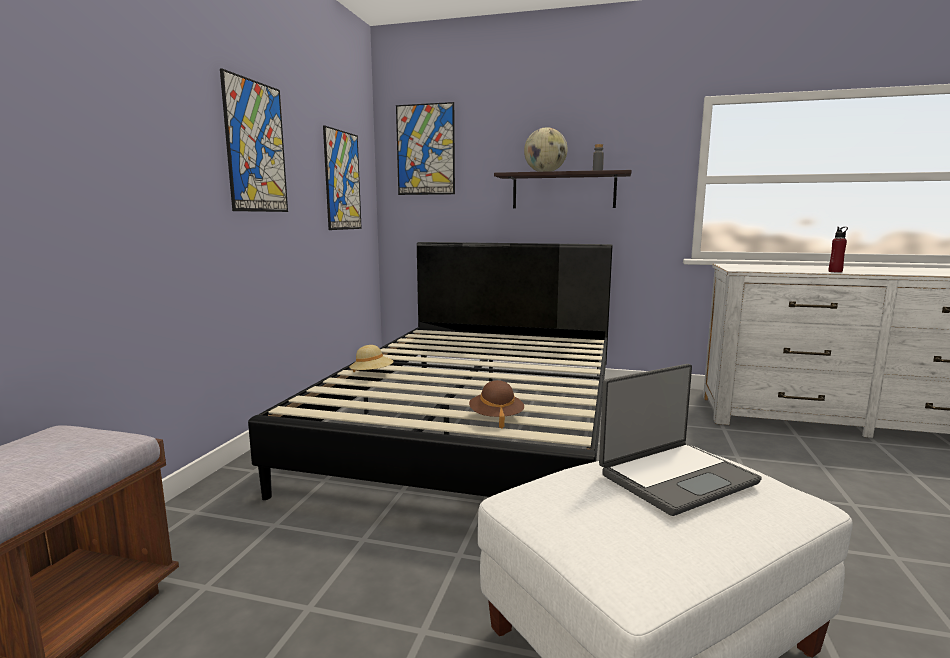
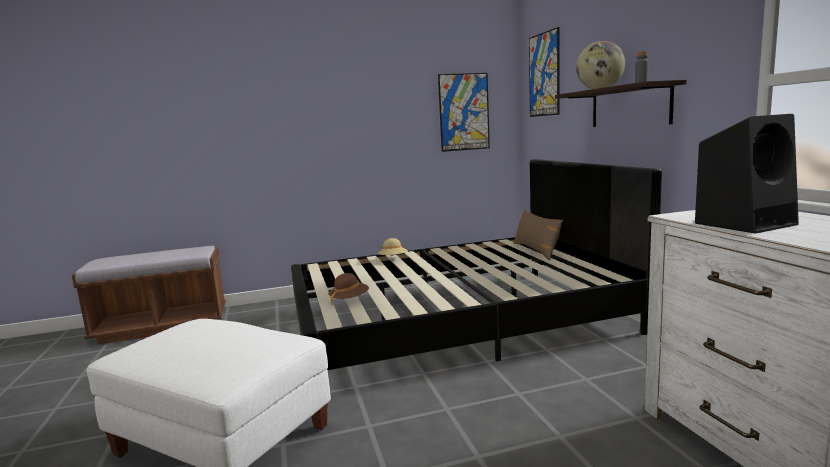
camera: 60 degrees right, 0 degrees up
picture [220,68,288,212] -> none
laptop [599,364,762,516] -> none
red bottle [828,227,848,273] -> none
none -> brown pillow [513,209,563,260]
none -> black speaker [695,114,799,234]

